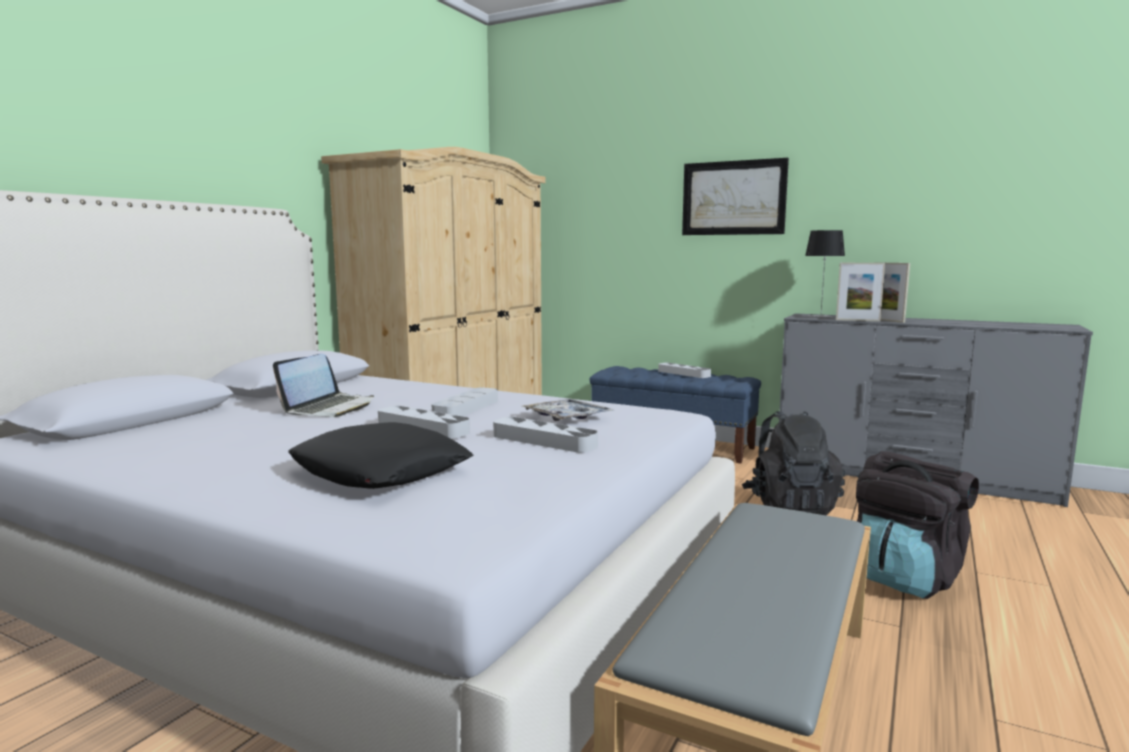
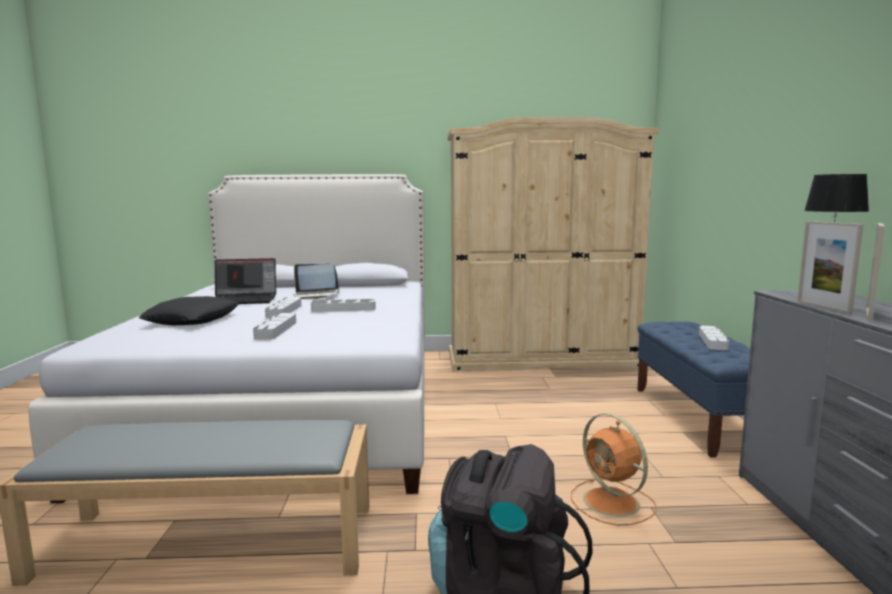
camera: 60 degrees right, 0 degrees up
tray [522,399,614,421] -> none
picture [682,158,789,235] -> none
black backpack [742,411,845,516] -> orange fan [571,413,657,526]
none -> laptop [215,258,276,304]

